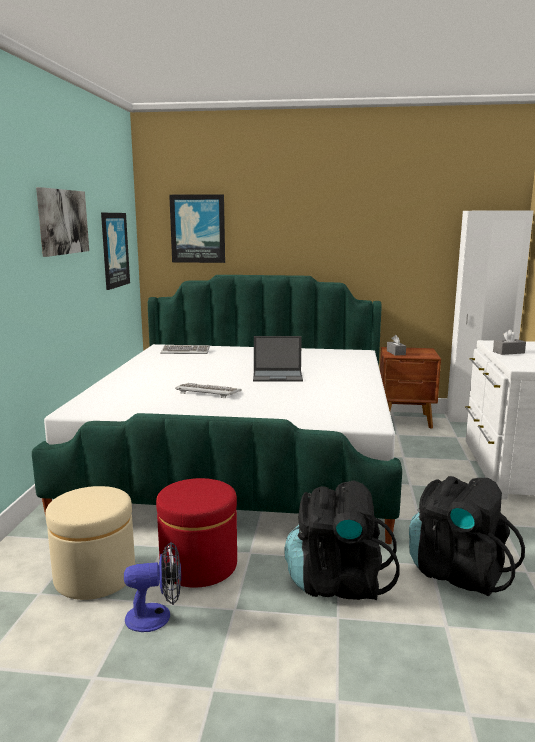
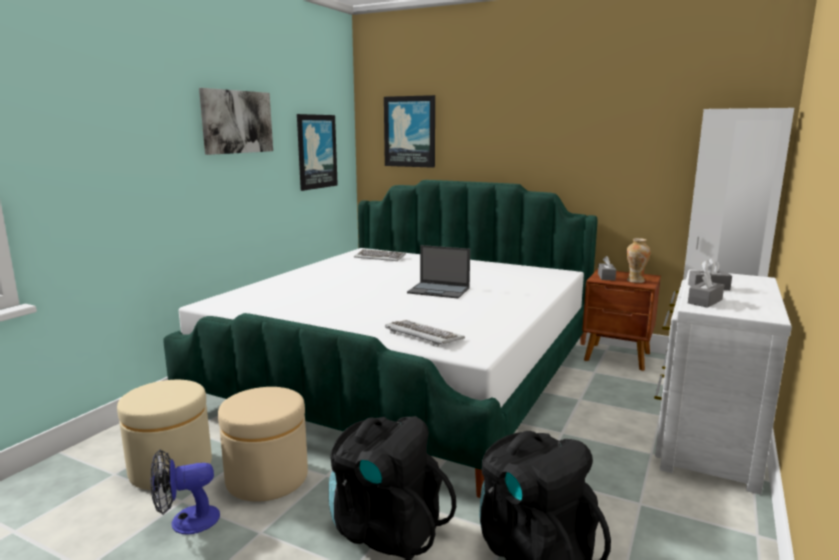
camera: 20 degrees right, 0 degrees up
fan [124,542,181,632] -> fan turned 150 degrees clockwise [150,450,220,534]
red ottoman [156,478,237,588] -> beige ottoman [218,387,308,502]
keyboard [175,383,242,398] -> keyboard moved to [385,320,465,347]
none -> vase [626,238,651,283]
none -> grey tissue box [688,270,724,308]

